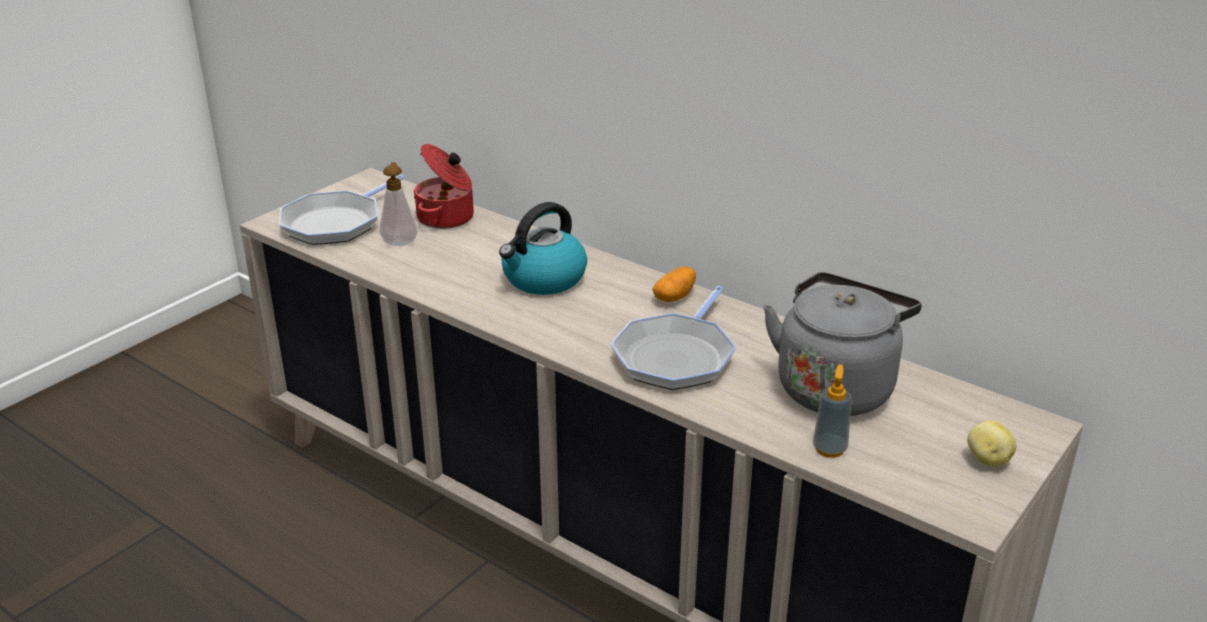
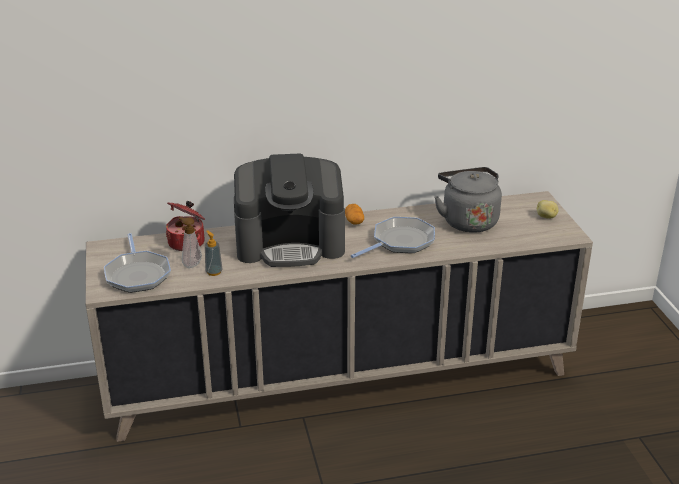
camera: 50 degrees left, 0 degrees up
kettle [499,202,587,295] -> coffee machine [234,153,345,267]
frying pan [611,286,736,390] -> frying pan turned 105 degrees counterclockwise [351,217,435,258]
soap dispenser [813,364,852,458] -> soap dispenser moved to [205,230,222,276]

